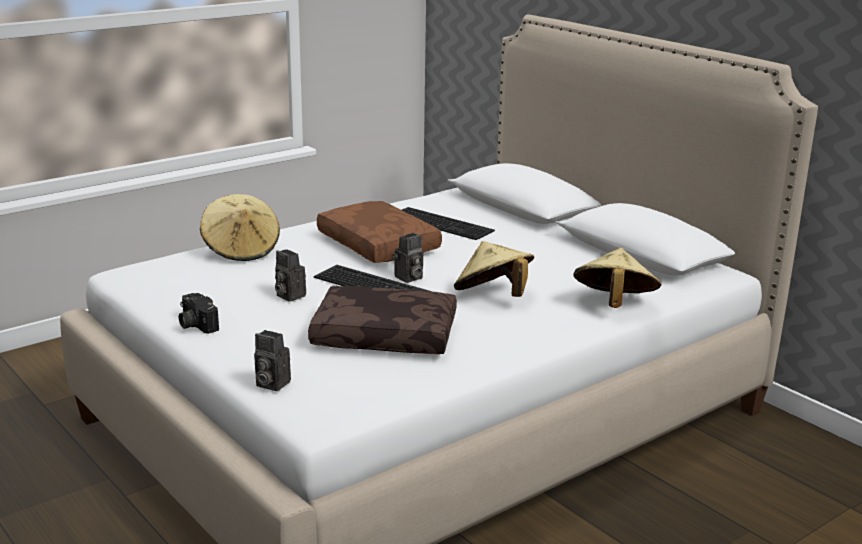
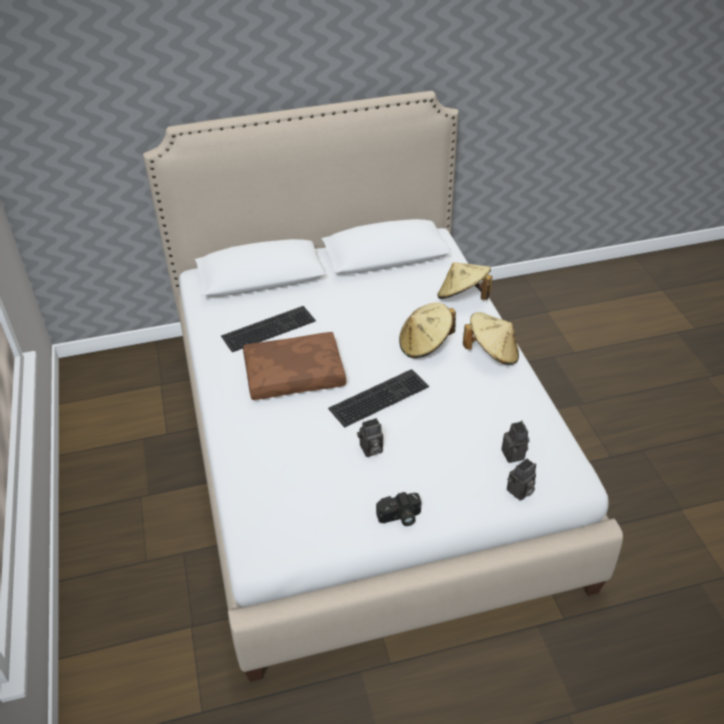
camera: 65 degrees left, 20 degrees up
beige hat [200,194,280,261] -> beige hat moved to [463,312,519,365]
brown pillow [308,286,457,354] -> none
camera [392,233,423,283] -> camera moved to [502,420,529,463]

